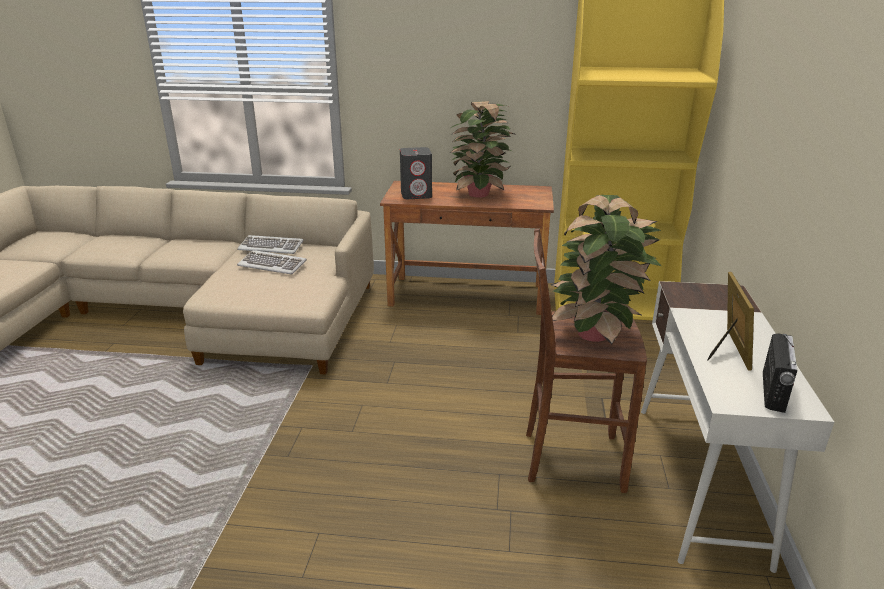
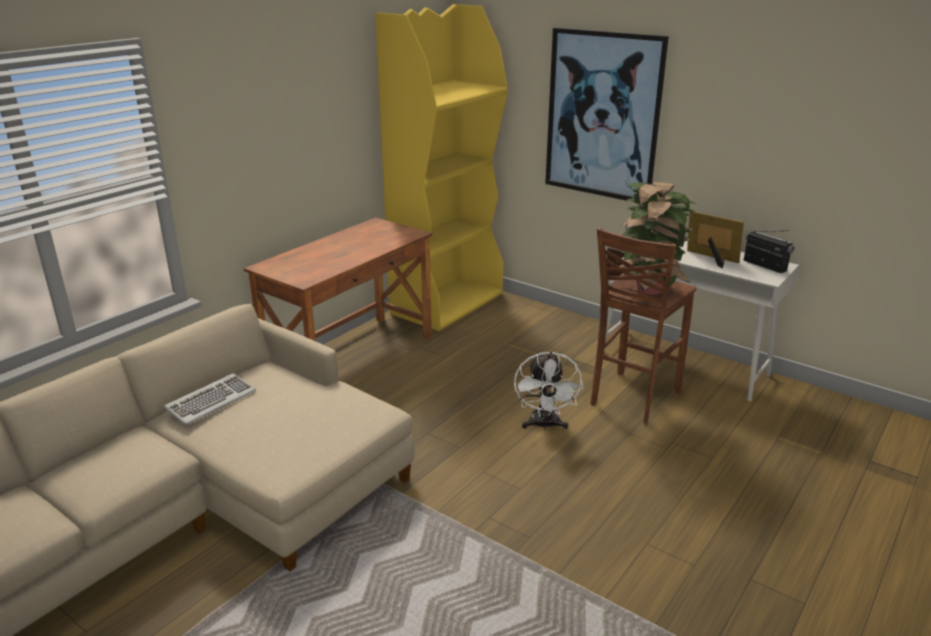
camera: 60 degrees left, 0 degrees up
keyboard [237,250,307,274] -> none
grey speaker [400,147,432,199] -> none
potted plant [450,101,514,198] -> none
none -> white fan [514,351,583,431]
none -> picture [545,27,669,201]

